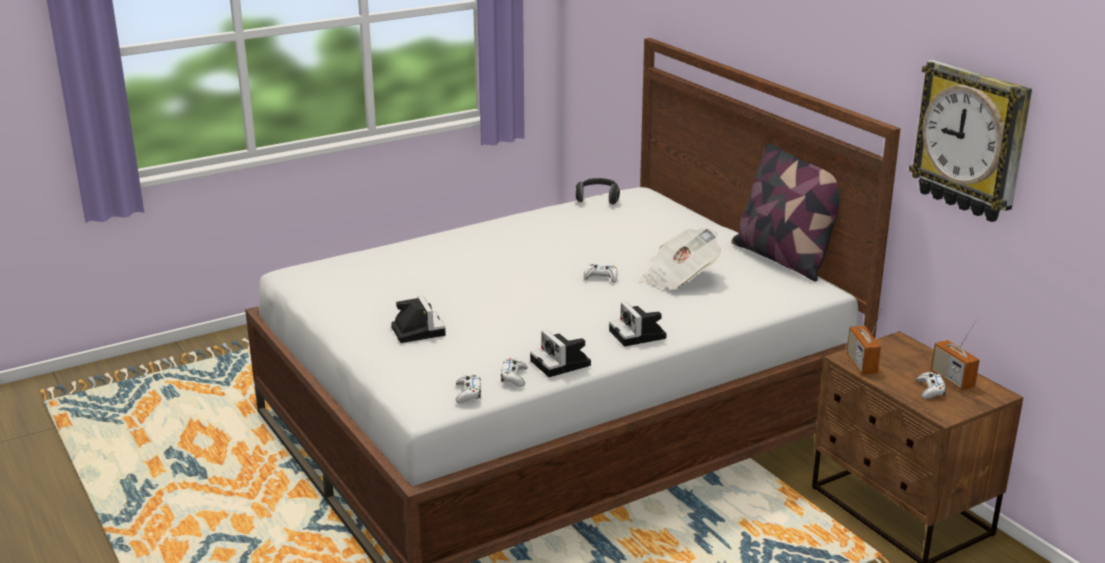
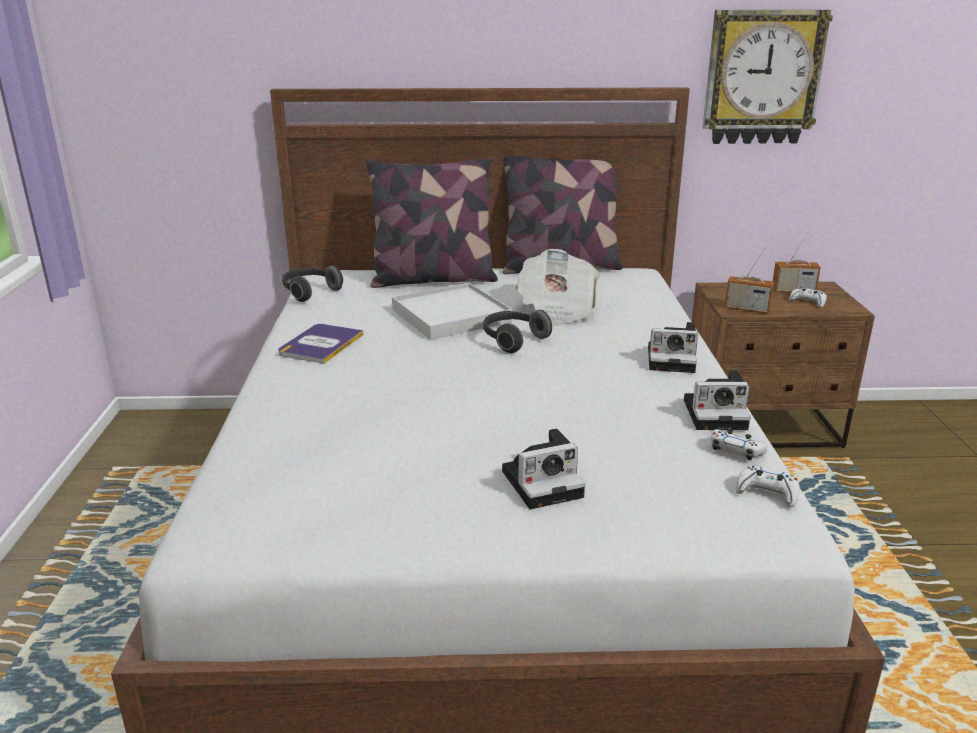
camera: 60 degrees left, 0 degrees up
camera [391,296,446,343] -> camera turned 150 degrees clockwise [502,428,585,510]
white game controller [584,264,618,282] -> headphones [483,310,552,353]
none -> book [278,324,364,364]
none -> pillow [366,157,498,288]
none -> white tray [392,283,512,340]

